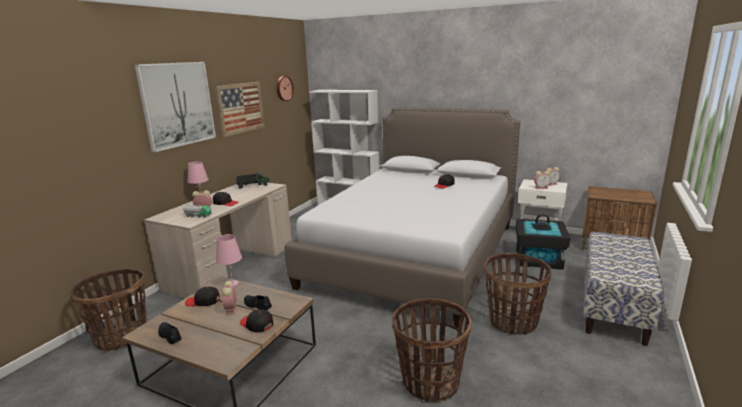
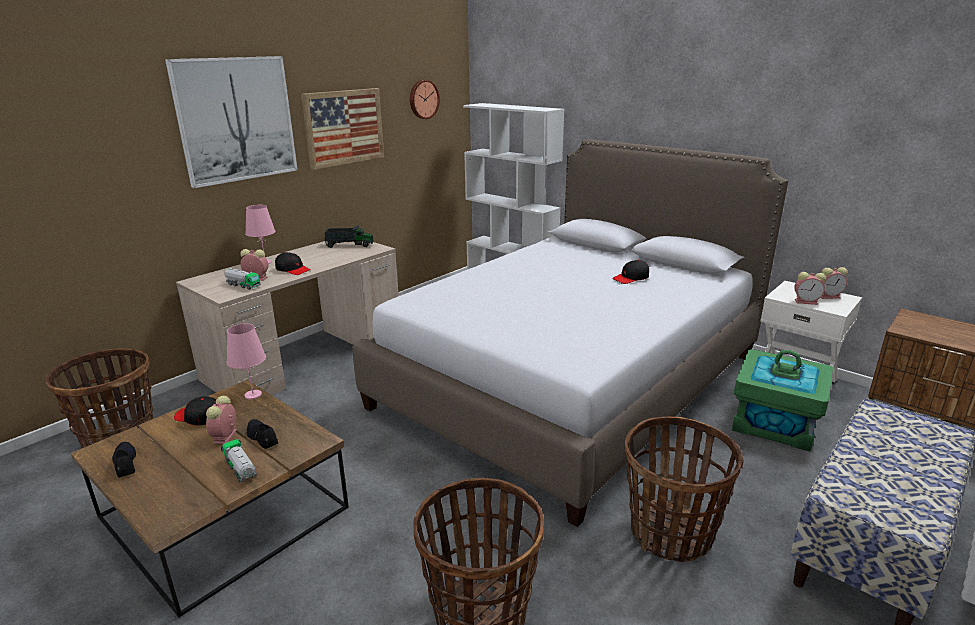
camera: 15 degrees right, 5 degrees up
black cap [240,309,274,332] -> toy truck [221,439,257,482]
black storage box [516,214,570,270] -> green storage box [732,349,833,452]

